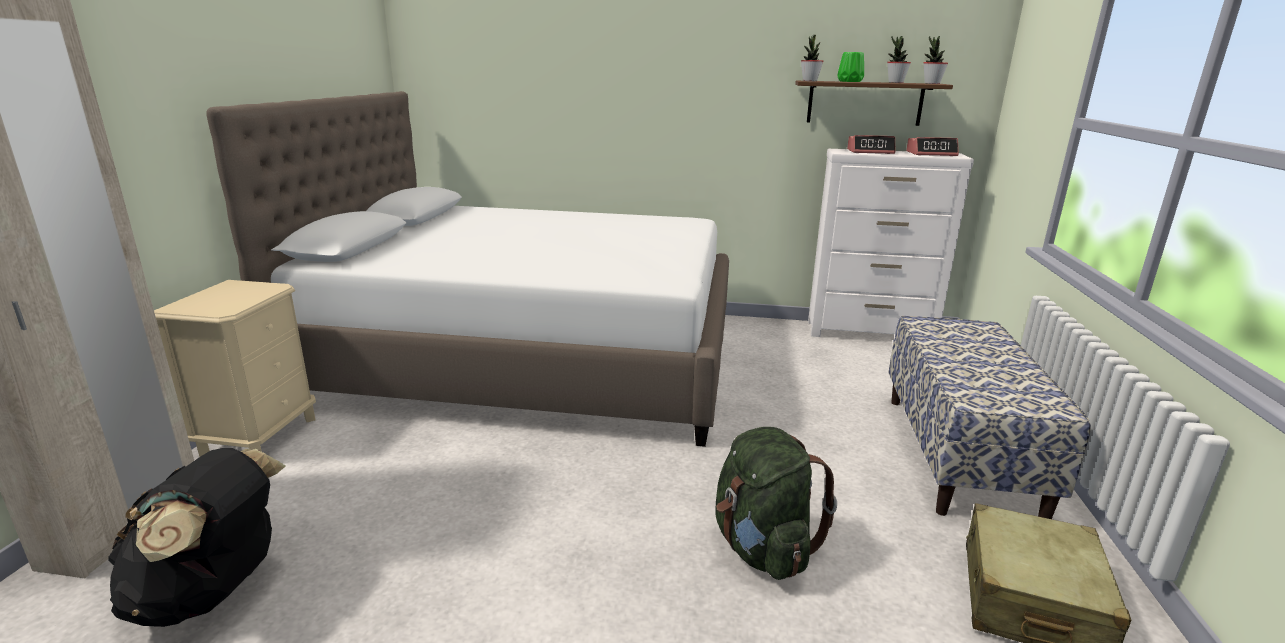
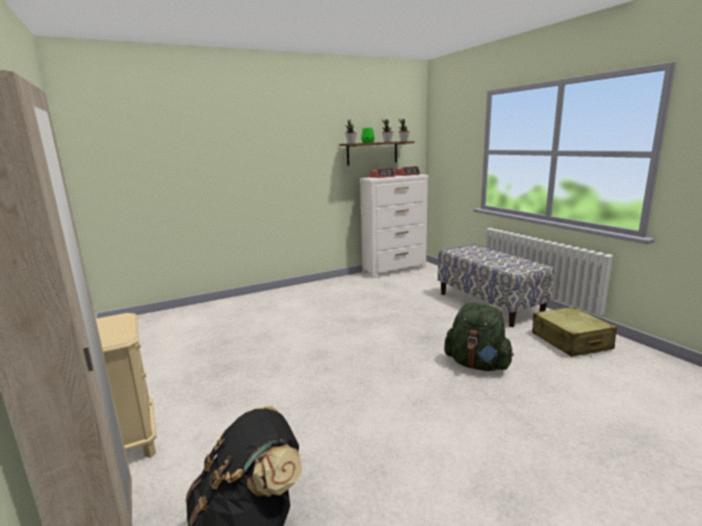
camera: 35 degrees left, 5 degrees down
white bed [207,91,729,447] -> none

